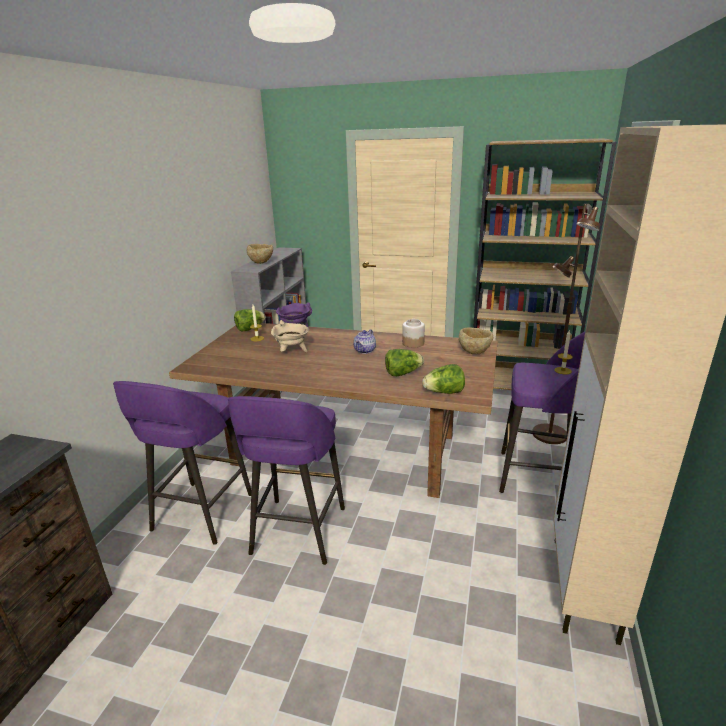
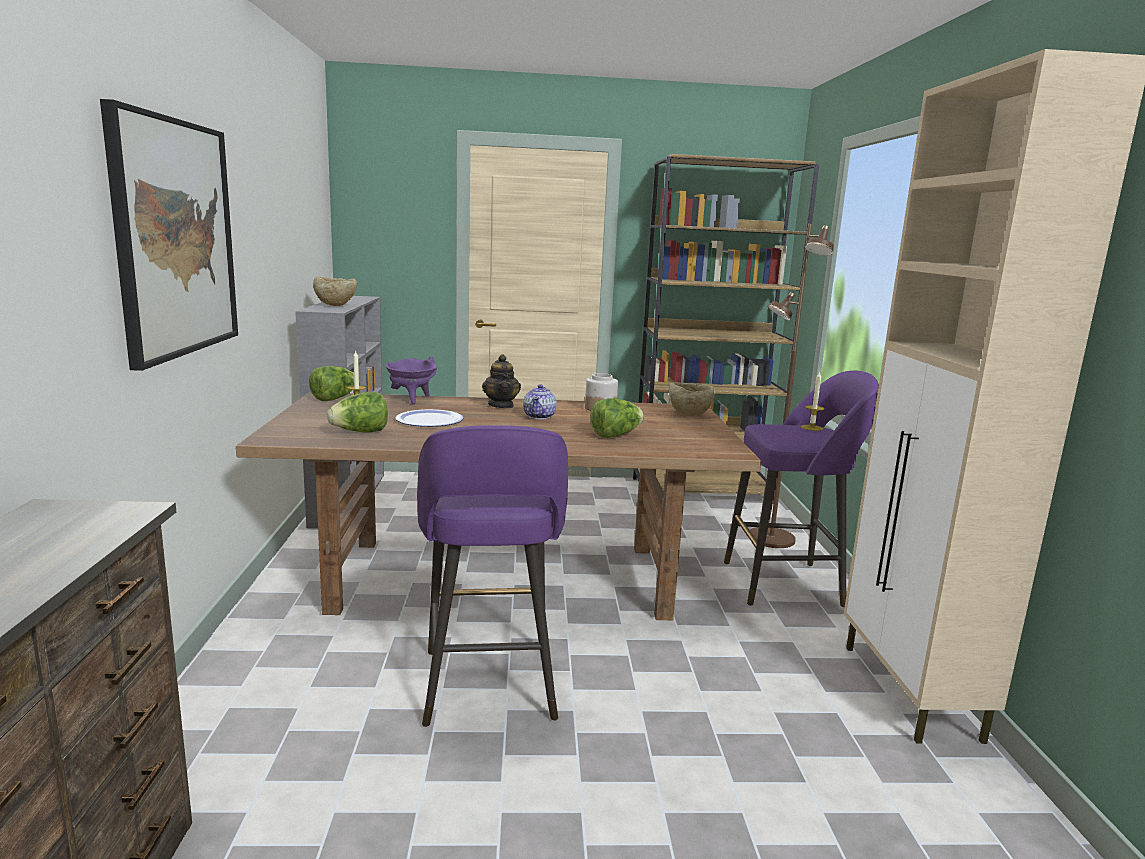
camera: 20 degrees left, 10 degrees down
purple stool [113,381,251,545] -> none
beige cooking pot [271,320,309,352] -> plate [395,409,463,427]
lettuce [422,364,465,394] -> lettuce moved to [327,391,388,432]
none -> picture [100,99,238,371]
none -> teapot [482,354,521,408]

